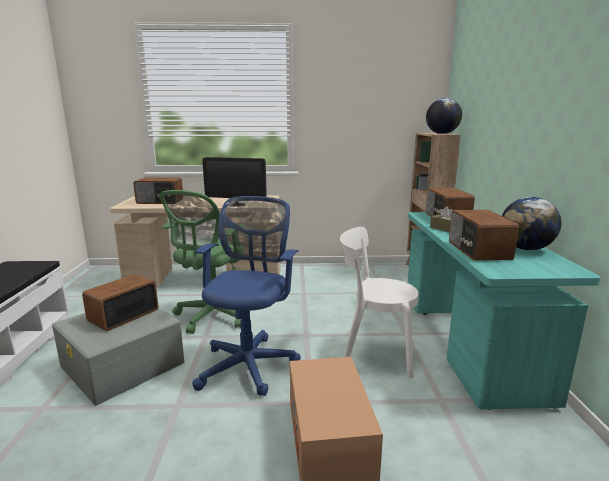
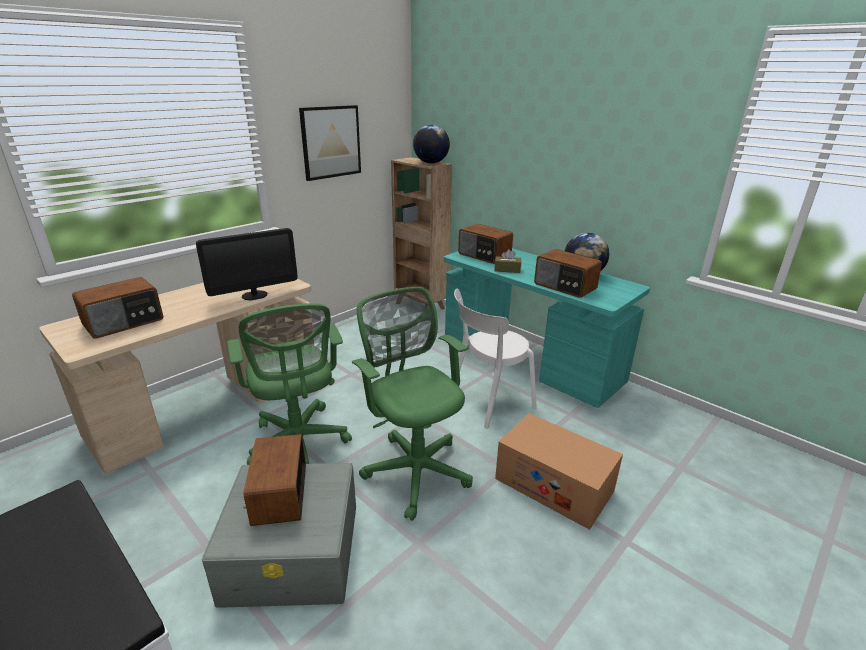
camera: 45 degrees left, 10 degrees up
blue office chair [192,196,301,396] -> green office chair [352,287,473,521]
none -> picture [299,105,361,181]

